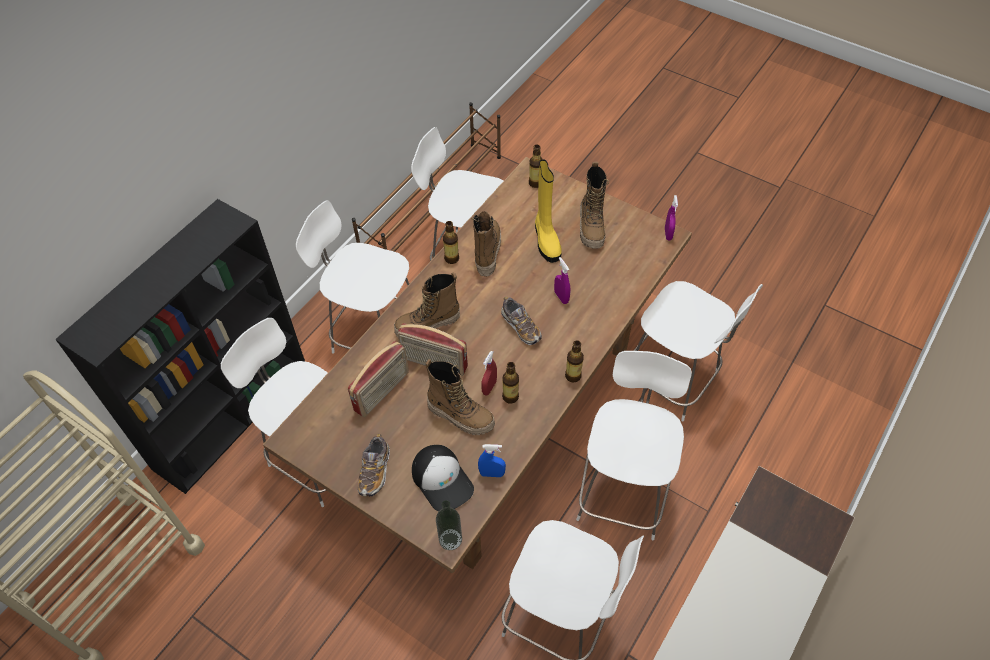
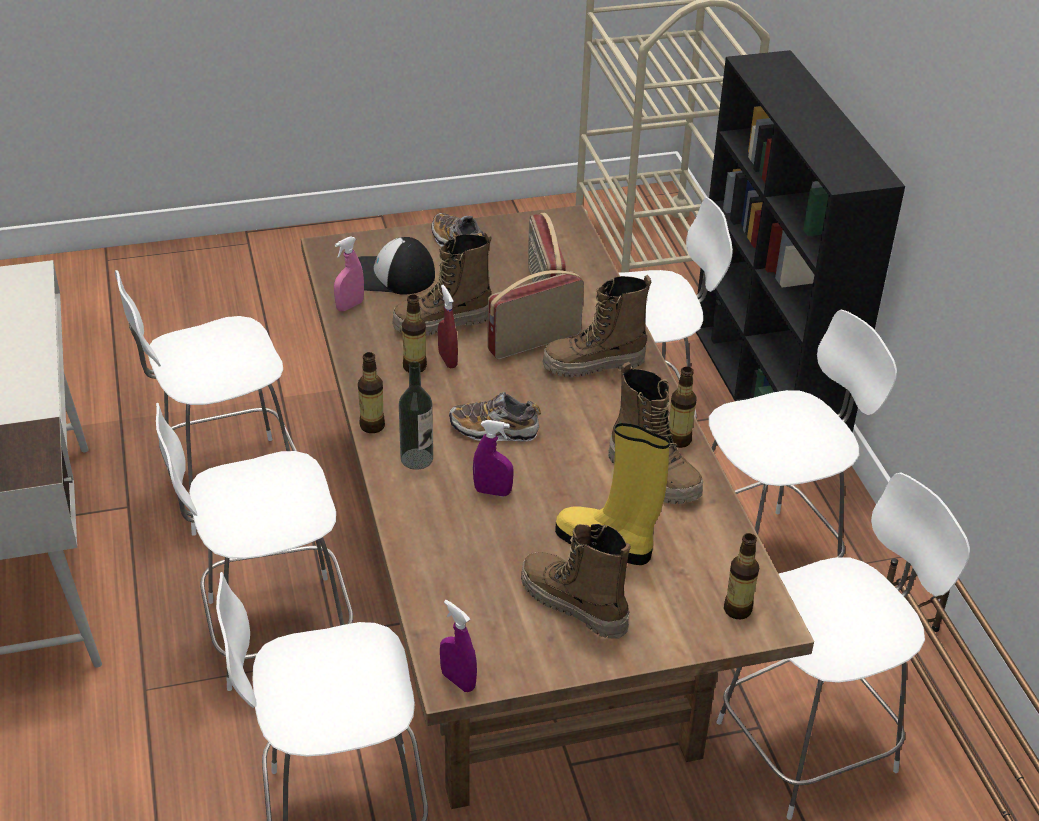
camera: 130 degrees right, 15 degrees down
boot [394,272,460,337] -> boot turned 120 degrees counterclockwise [542,275,652,378]
bottle [436,500,462,550] -> bottle moved to [399,361,433,470]
blue spray bottle [478,444,506,477] -> pink spray bottle [334,236,364,311]
white chair [576,351,692,540] -> white chair turned 105 degrees clockwise [156,403,353,691]

